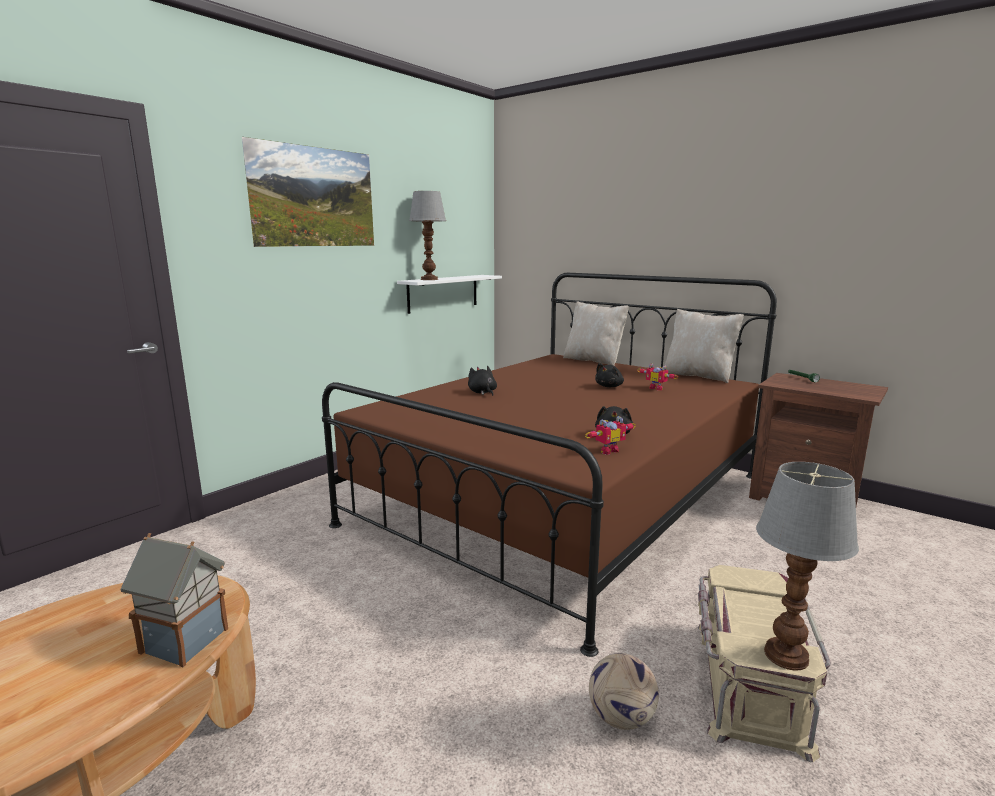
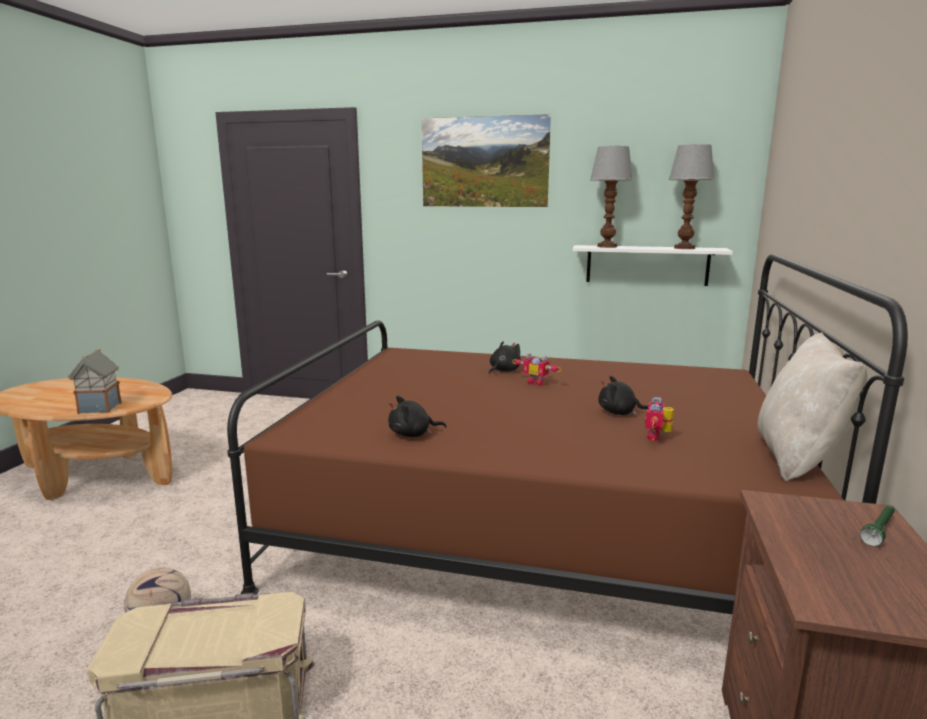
camera: 65 degrees right, 0 degrees up
beige pillow [563,301,629,366] -> none
toy robot [585,416,636,455] -> toy robot moved to [512,353,562,386]
table lamp [756,462,859,670] -> table lamp moved to [669,144,715,249]

